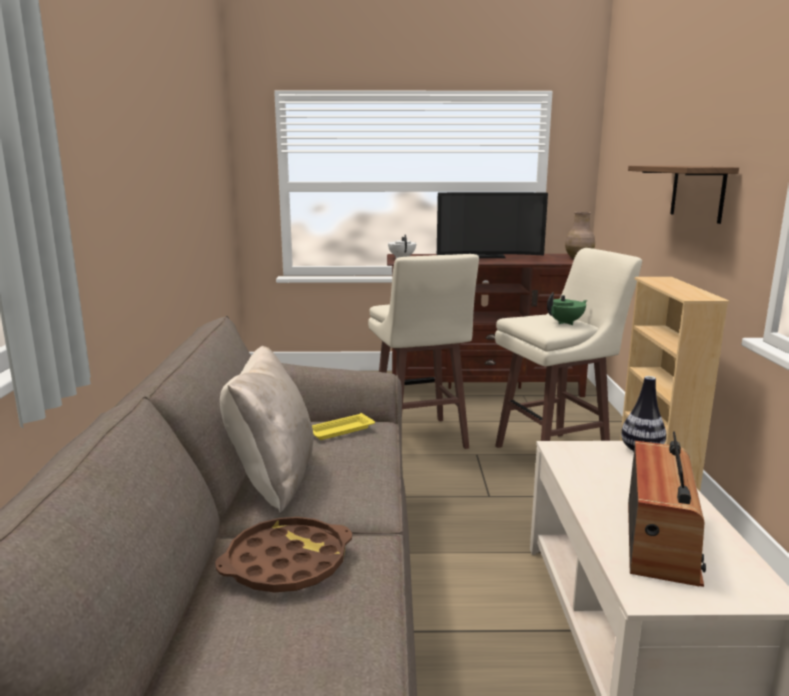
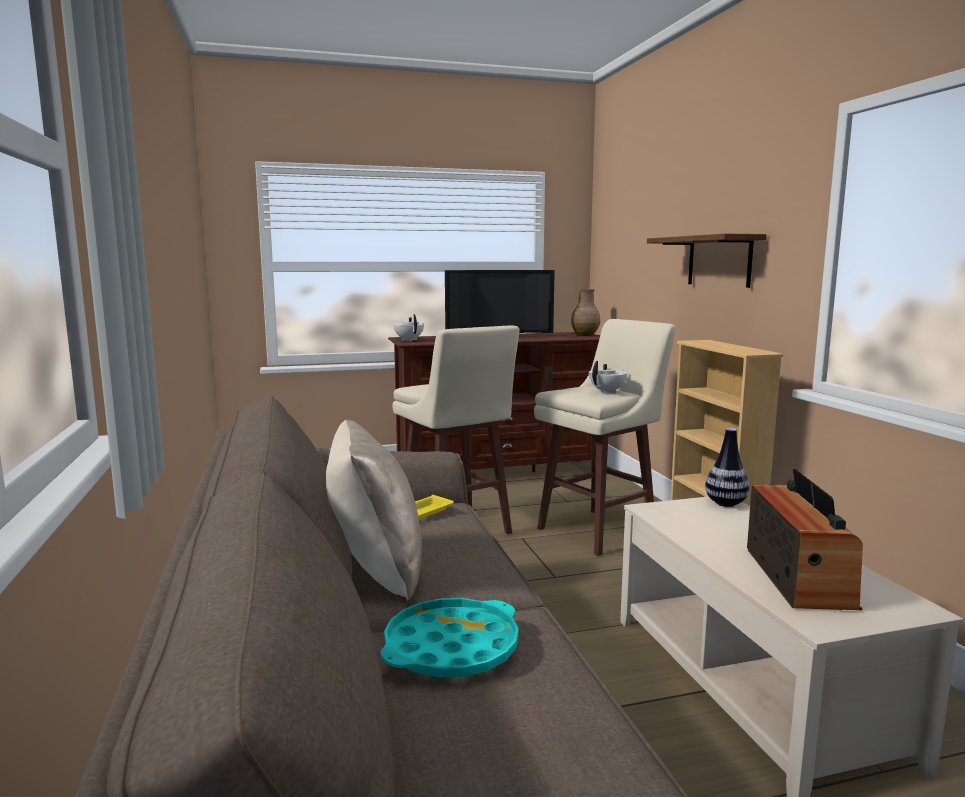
camera: 15 degrees left, 5 degrees down
brown tray [215,517,352,593] -> turquoise tray [381,598,519,678]
green teapot [547,292,588,325] -> white teapot [589,361,628,393]

